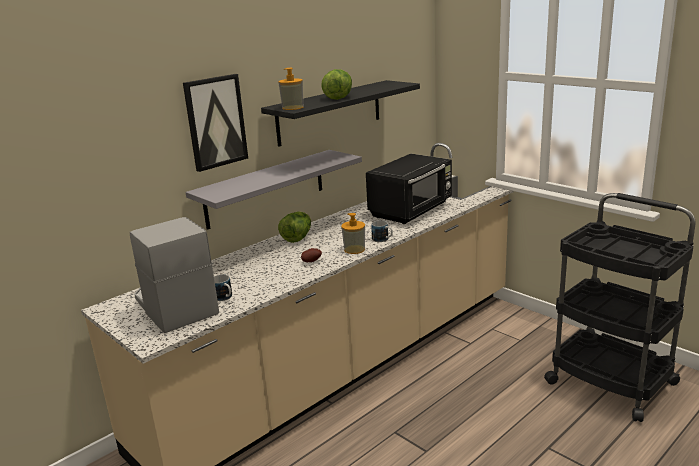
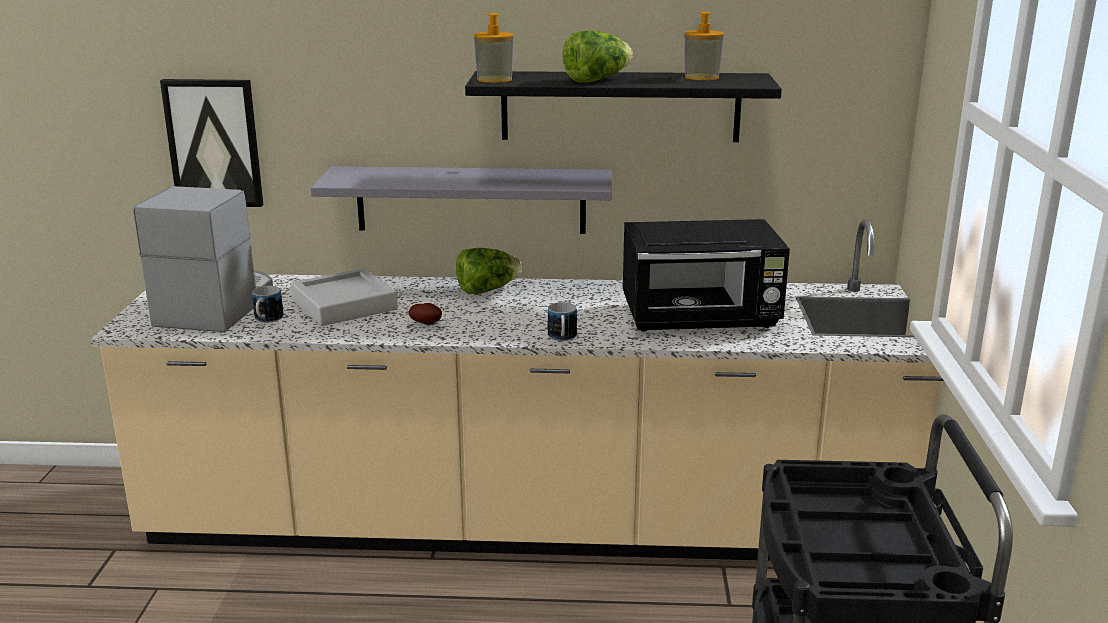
camera: 45 degrees right, 0 degrees up
picture [183,74,248,172] -> picture moved to [160,79,263,207]
soap dispenser [341,213,365,254] -> soap dispenser moved to [685,12,724,80]
none -> grey tray [291,268,398,326]

